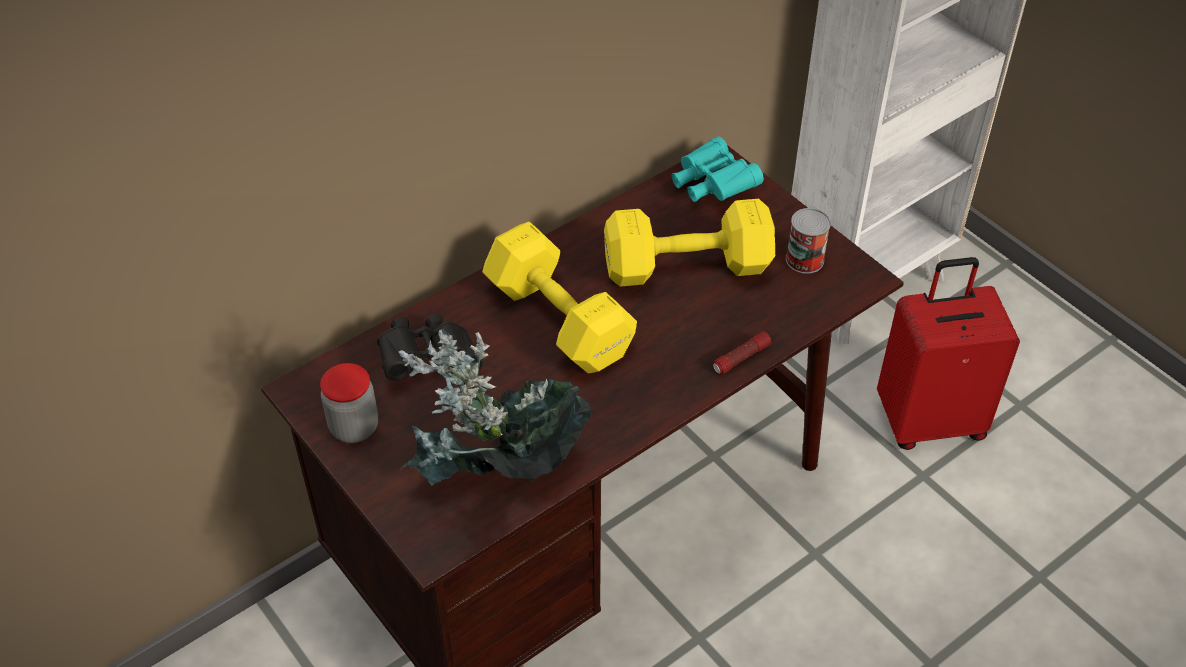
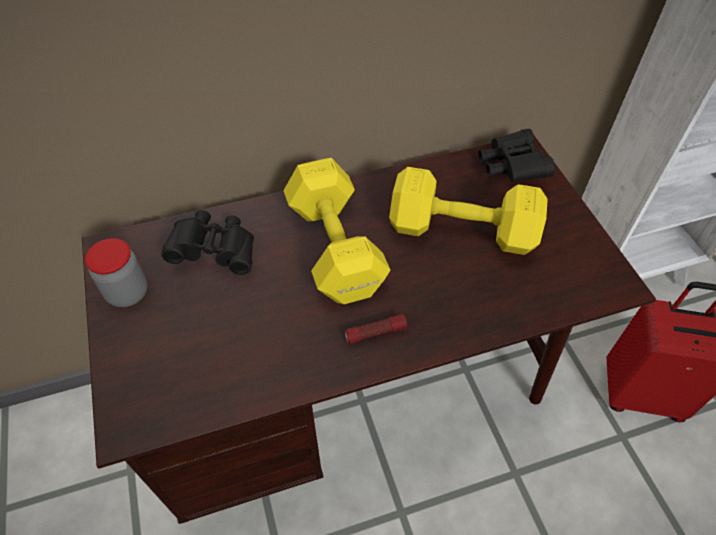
camera: 20 degrees right, 5 degrees up
potted plant [399,329,591,486] -> none
turquoise binoculars [672,137,764,202] -> black binoculars [479,129,555,182]
flashlight [713,331,771,374] -> flashlight moved to [345,314,407,344]
can [786,208,831,274] -> none

